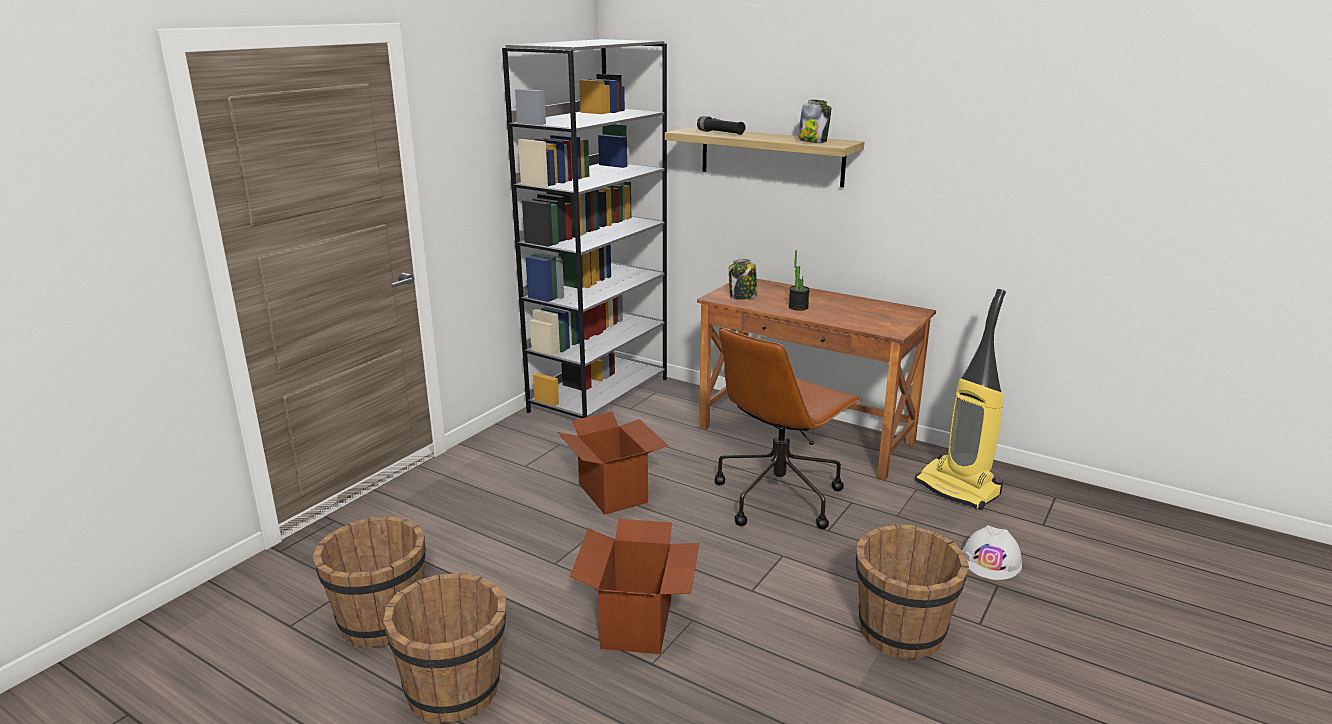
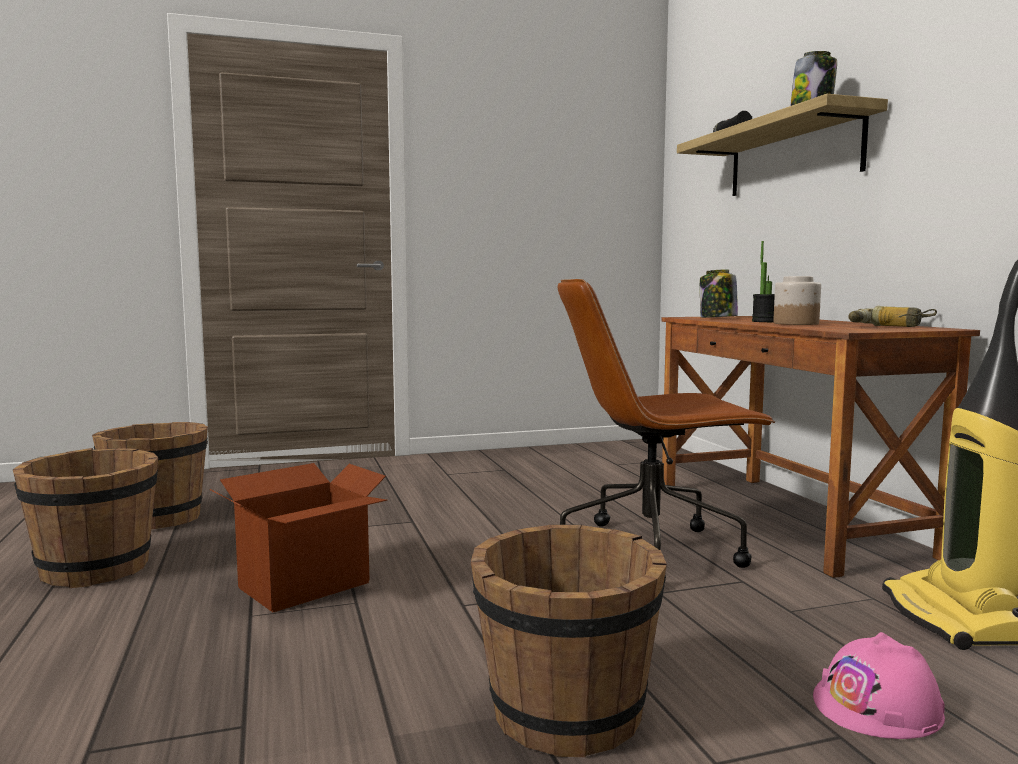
camera: 40 degrees right, 15 degrees down
grey bookcase [502,39,667,418] -> none
cardboard box [557,412,669,515] -> none
white hard hat [962,525,1022,580] -> pink hard hat [813,632,945,739]
none -> jar [773,276,821,325]
none -> power drill [848,306,937,327]

